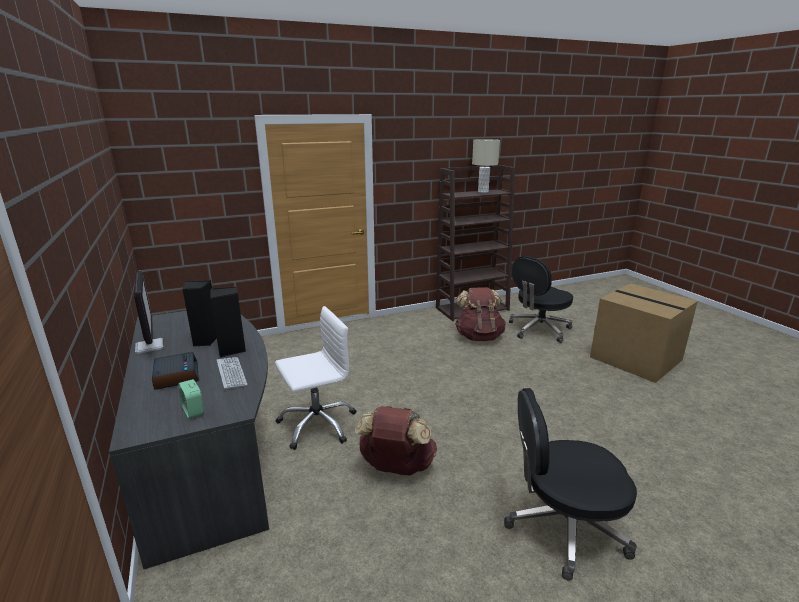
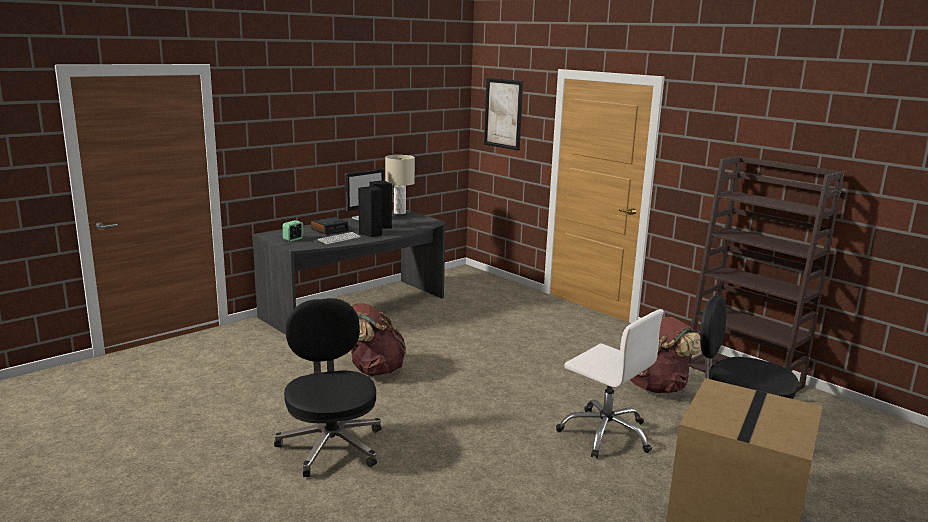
camera: 70 degrees right, 5 degrees down
white office chair [275,306,356,450] -> white office chair moved to [556,309,664,458]
beige table lamp [472,139,500,193] -> beige table lamp moved to [385,155,415,214]
none -> picture [484,78,523,151]

